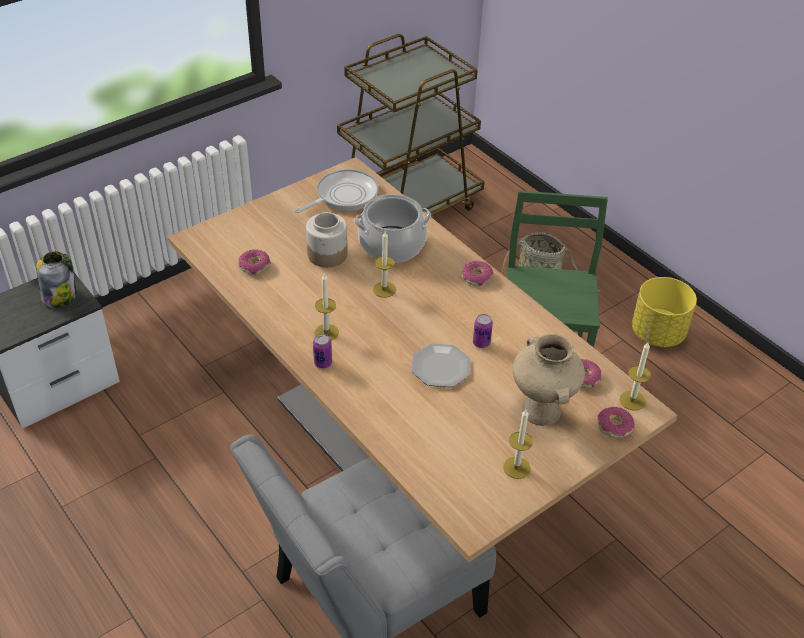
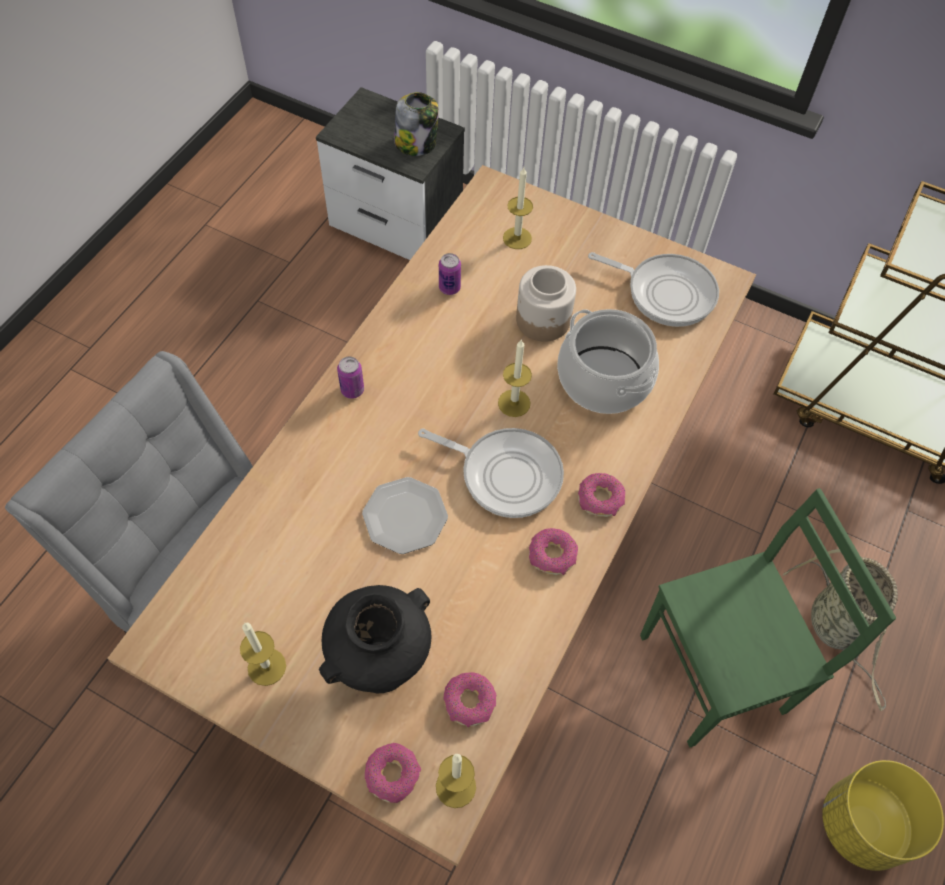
camera: 65 degrees right, 15 degrees up
donut [238,249,271,275] -> donut moved to [529,528,578,575]
candle [315,274,339,341] -> candle moved to [503,167,533,249]
can [473,314,493,348] -> can moved to [439,253,461,295]
beige vase [513,334,585,426] -> black vase [319,585,431,693]
none -> frying pan [418,428,564,518]

